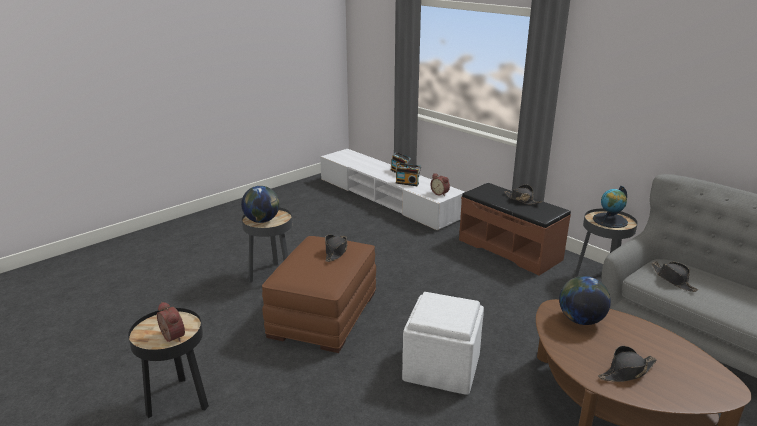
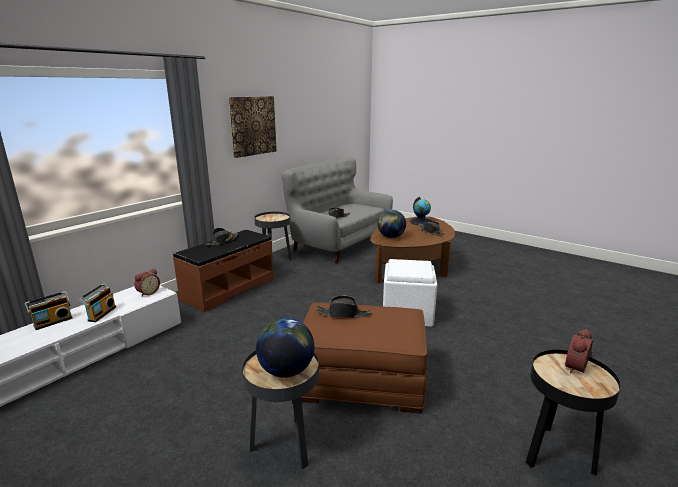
camera: 100 degrees left, 5 degrees down
globe [593,186,628,228] -> globe moved to [410,197,431,225]
none -> picture [228,96,277,158]

